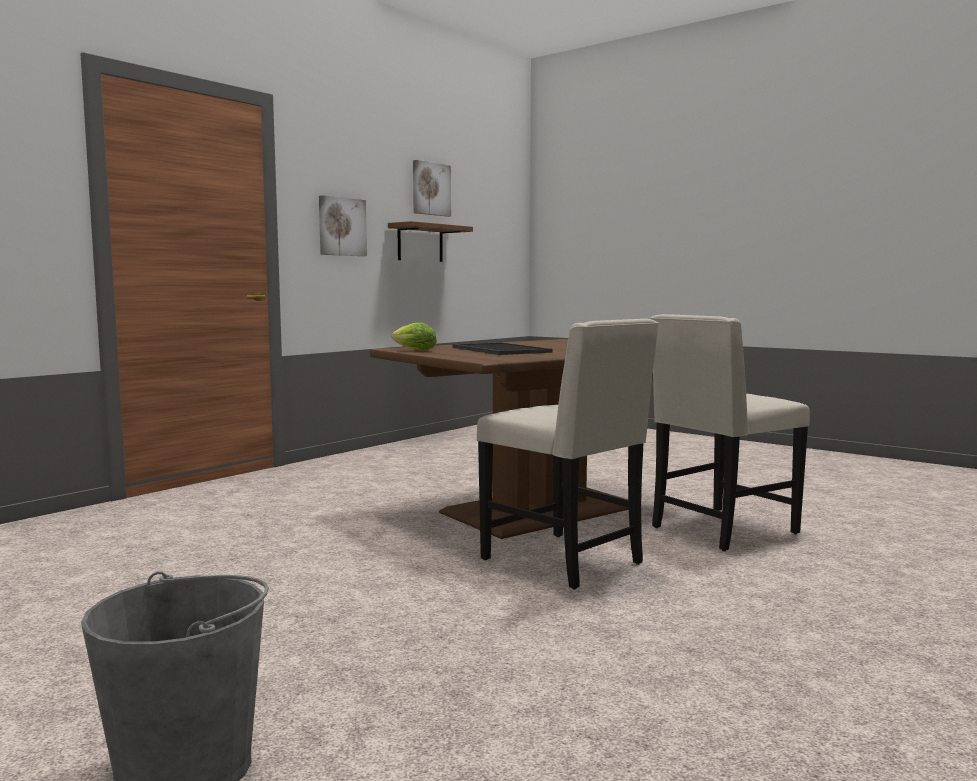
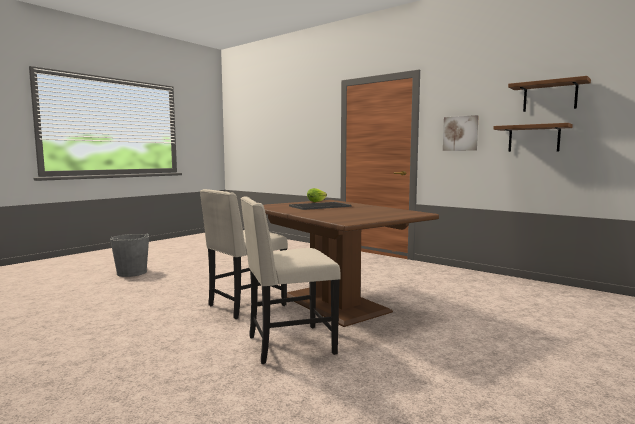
camera: 90 degrees right, 0 degrees up
picture [413,160,451,217] -> brown shelf [508,76,591,112]
beige chair [650,314,810,551] -> beige chair turned 75 degrees counterclockwise [240,197,341,364]

